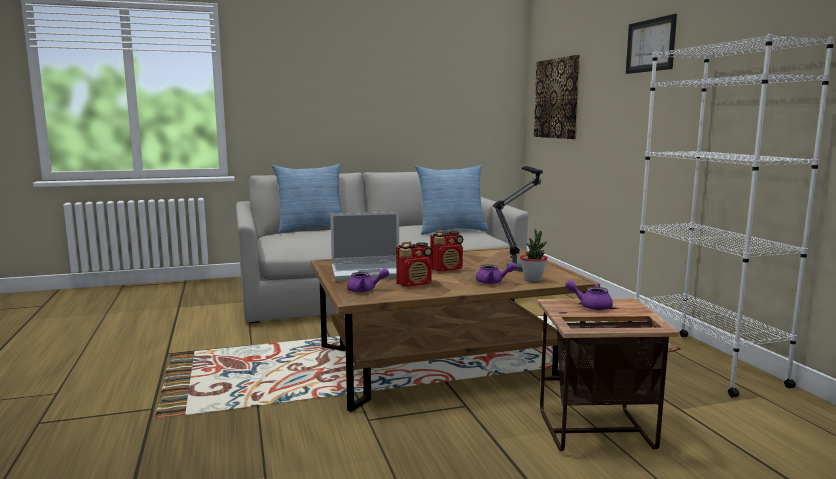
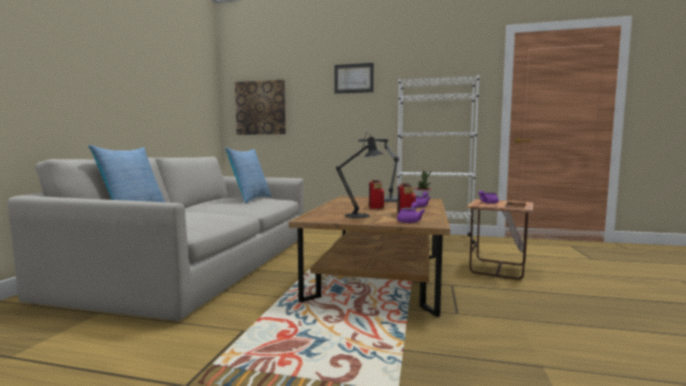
camera: 60 degrees left, 5 degrees down
laptop [330,212,399,281] -> black table lamp [336,132,384,218]

